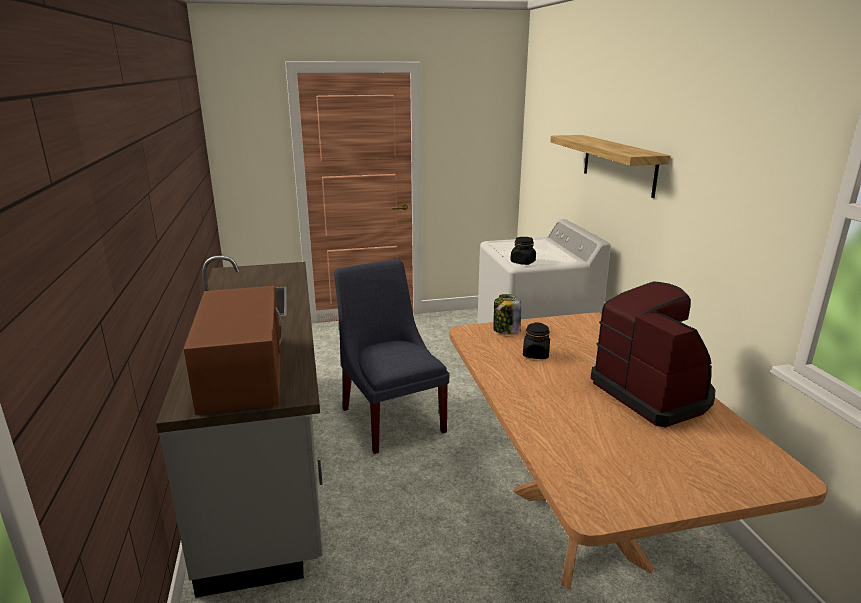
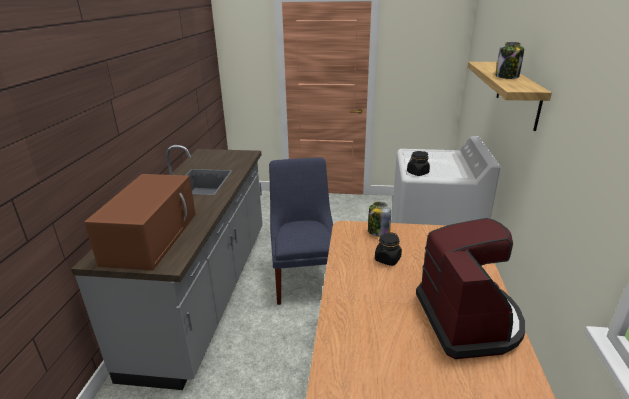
camera: 20 degrees right, 5 degrees up
none -> jar [495,42,524,79]

